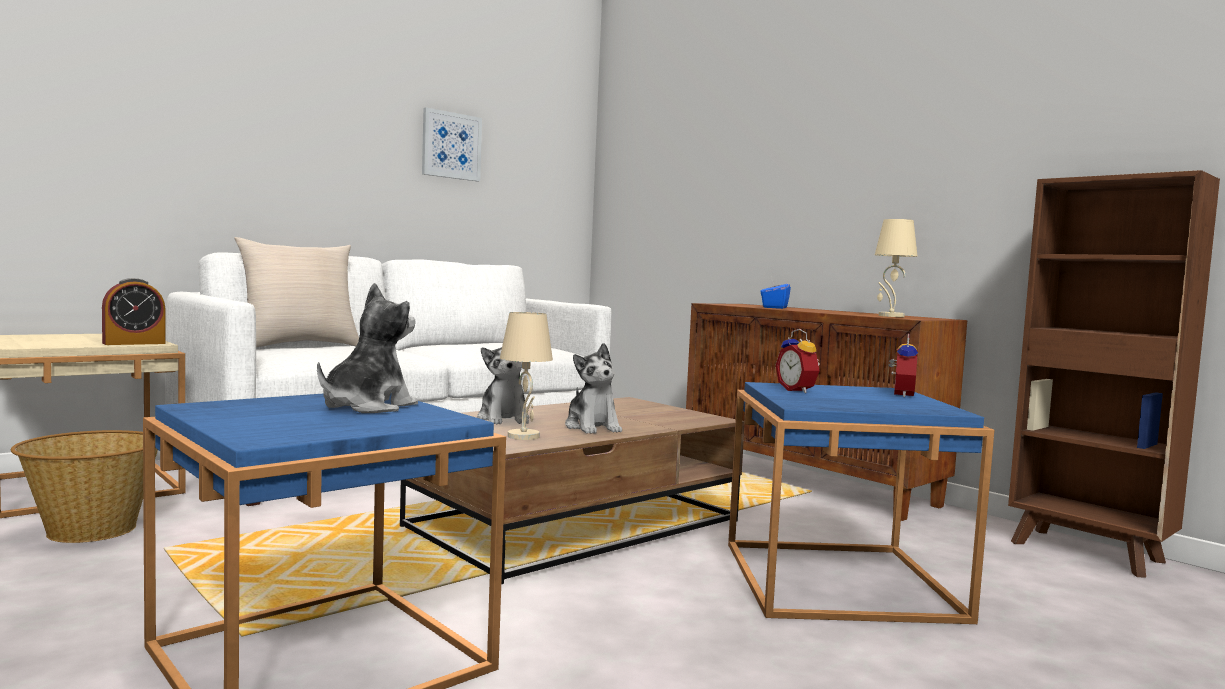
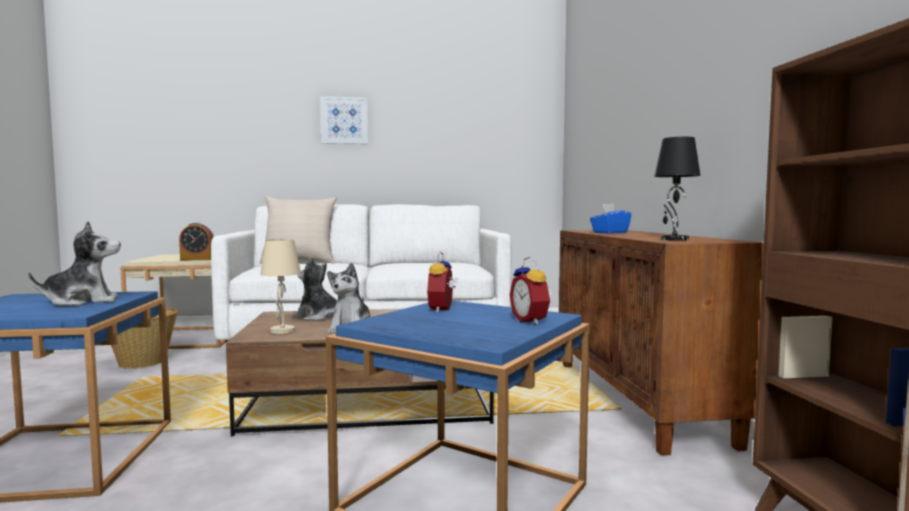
camera: 35 degrees right, 0 degrees up
picture [422,107,482,182] -> picture moved to [321,96,368,144]
plush toy [477,347,529,425] -> plush toy turned 105 degrees clockwise [293,257,337,321]
beige table lamp [875,219,917,317] -> black table lamp [654,137,700,240]
alarm clock [888,333,918,397] -> alarm clock turned 105 degrees clockwise [510,257,552,325]

